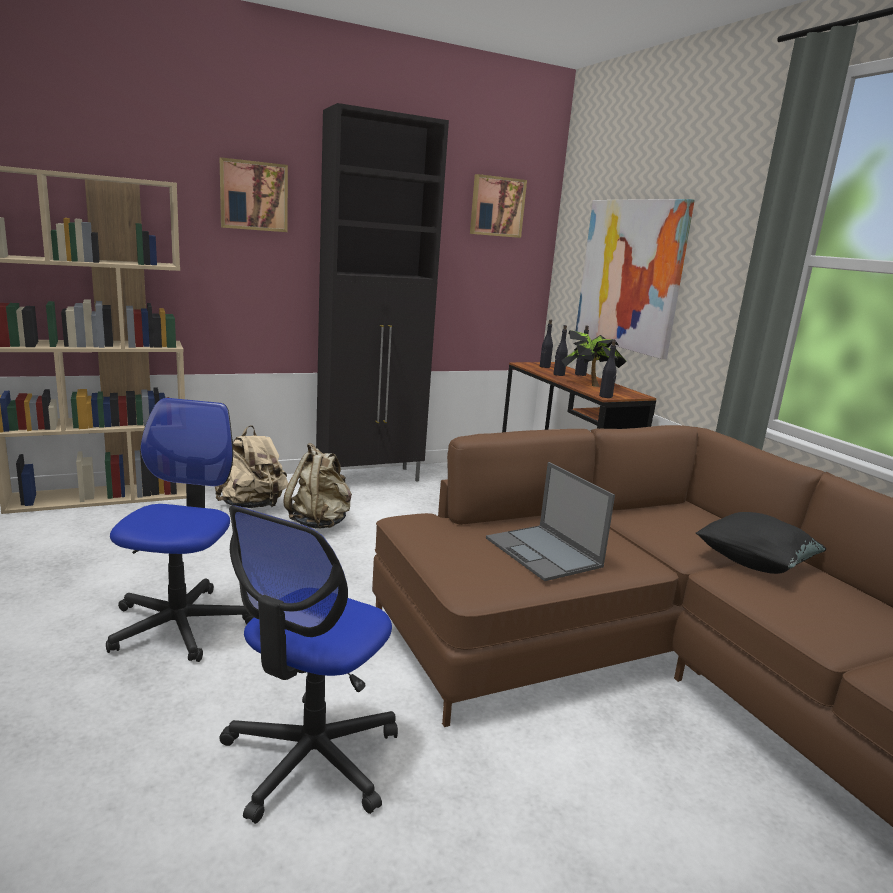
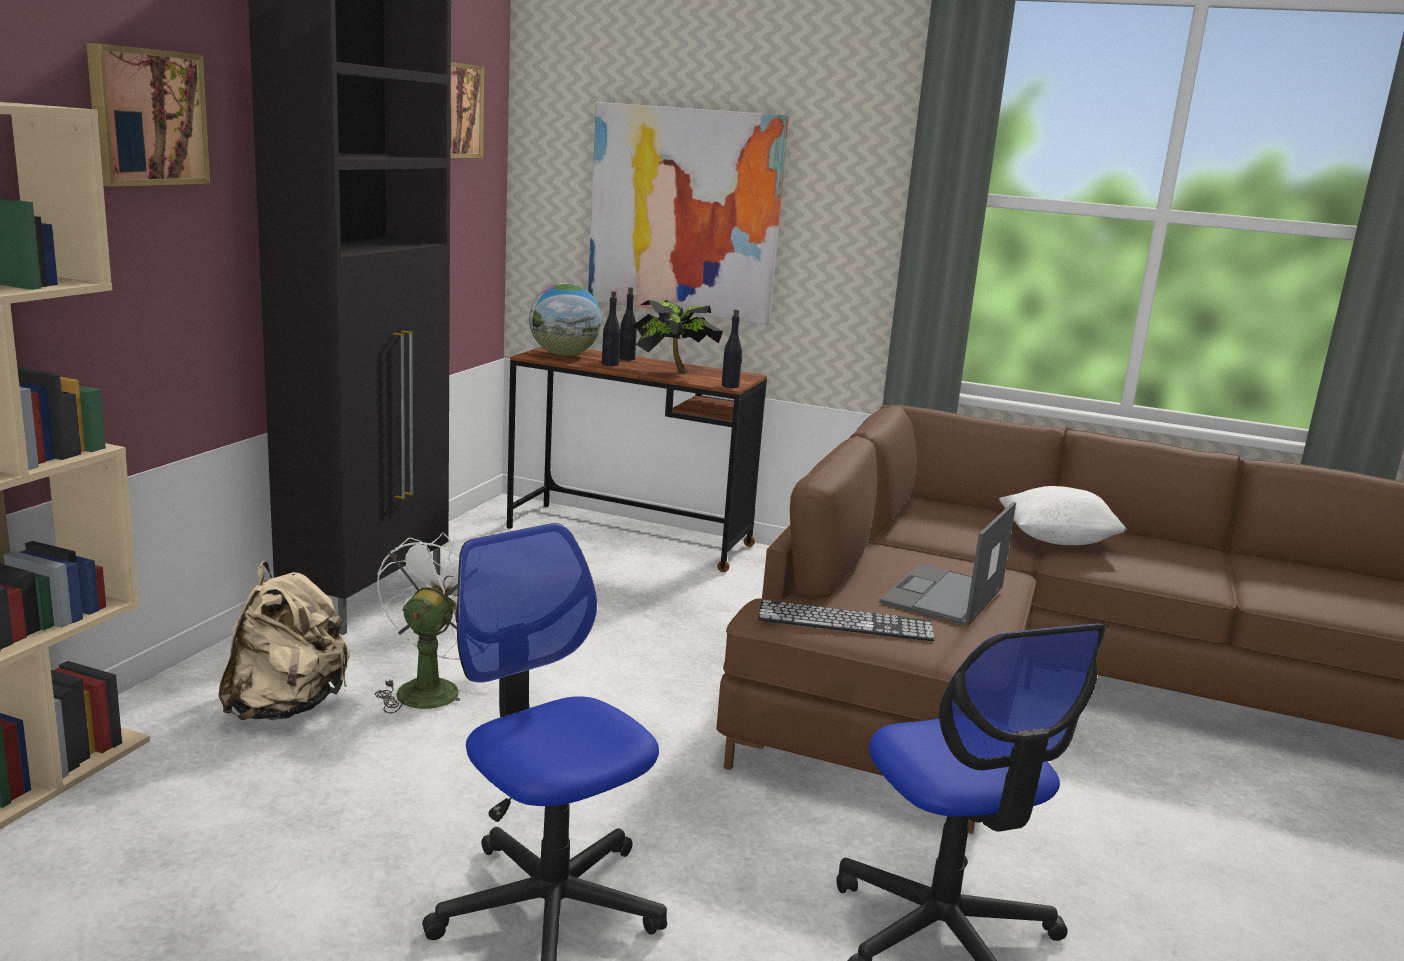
camera: 45 degrees left, 0 degrees up
beige backpack [283,443,352,529] -> white fan [375,532,487,714]
laptop [486,462,615,581] -> laptop turned 105 degrees clockwise [879,502,1016,627]
black bottle [540,319,553,368] -> globe [529,283,602,356]
black pillow [696,512,826,574] -> white pillow [999,486,1127,545]
none -> keyboard [758,600,934,641]

